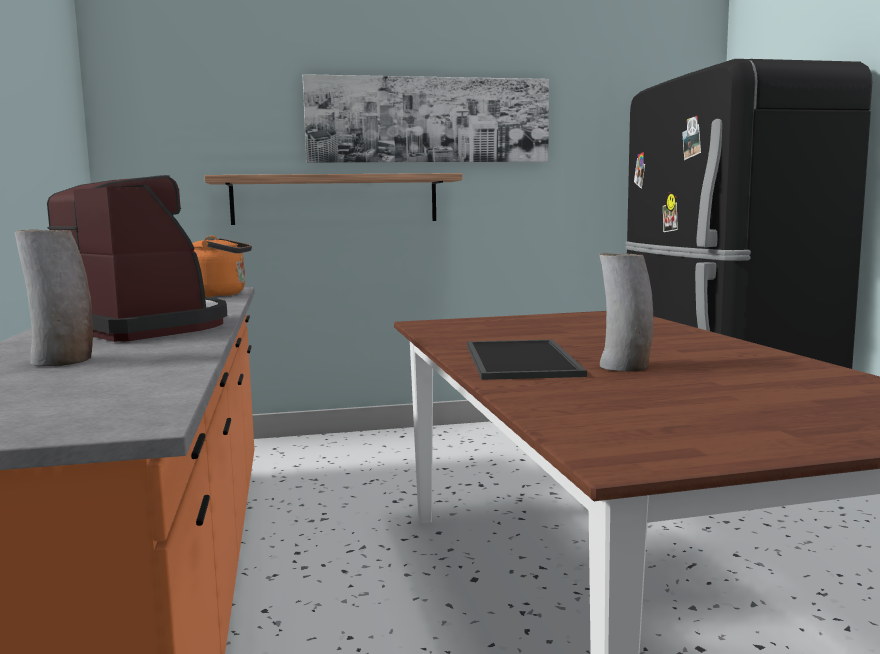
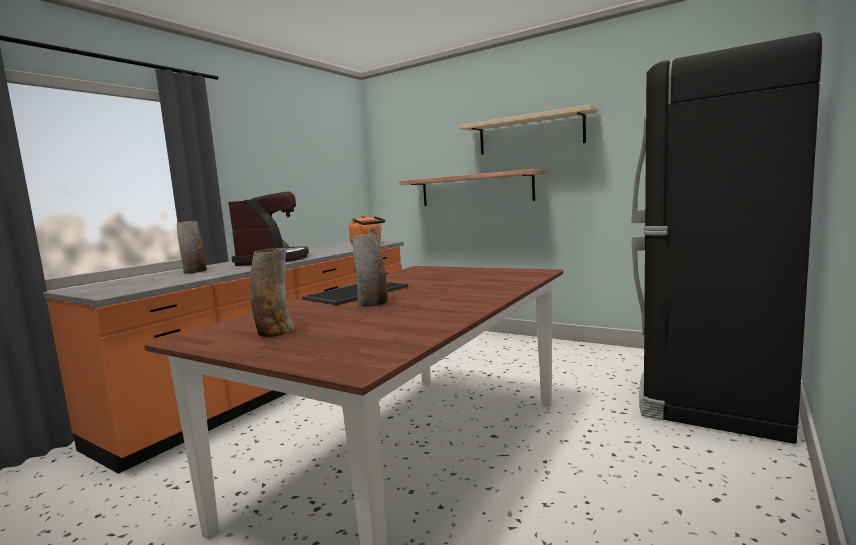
camera: 45 degrees right, 0 degrees up
picture [303,74,549,163] -> beige shelf [459,105,598,155]
none -> vase [250,248,294,337]

